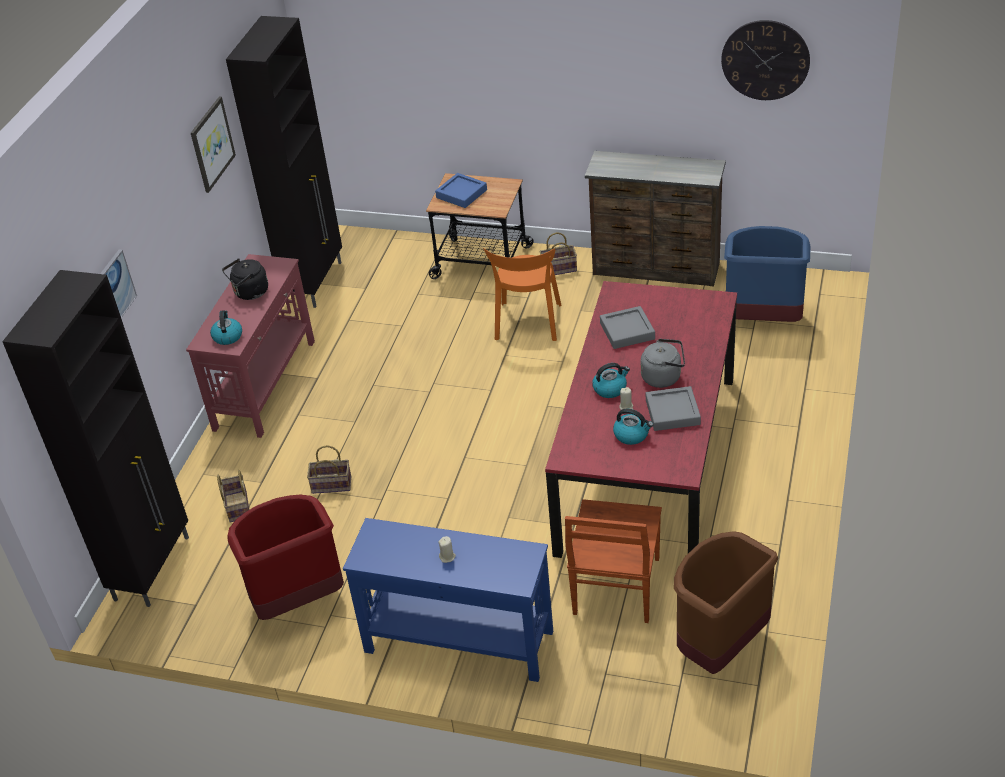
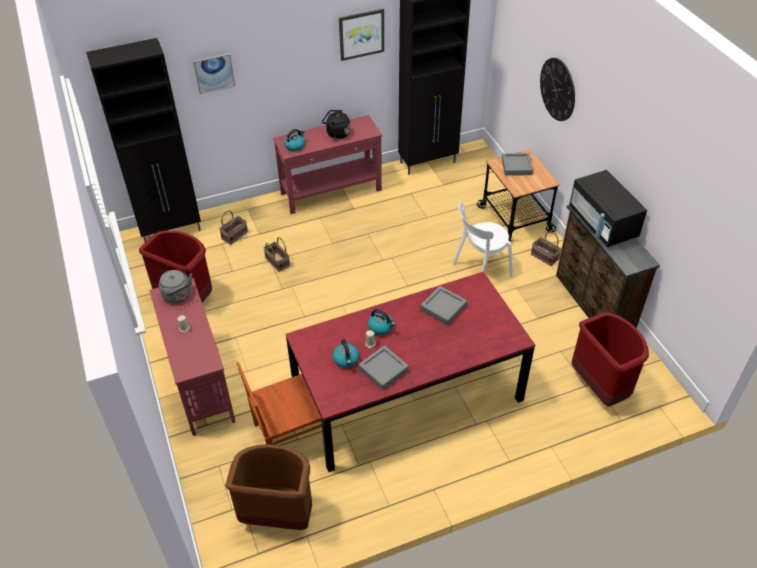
camera: 50 degrees right, 5 degrees up
blue console table [343,518,553,682] -> red console table [149,278,236,436]
blue tray [435,173,487,208] -> grey tray [502,153,533,176]
orange chair [483,248,561,341] -> white chair [452,201,513,276]
grey kettle [641,339,685,388] -> grey kettle moved to [159,270,192,303]
wall clock [721,20,810,100] -> wall clock moved to [540,58,575,121]
blue trash can [724,226,811,322] -> red trash can [571,312,649,407]
none -> black microwave [569,170,647,247]

